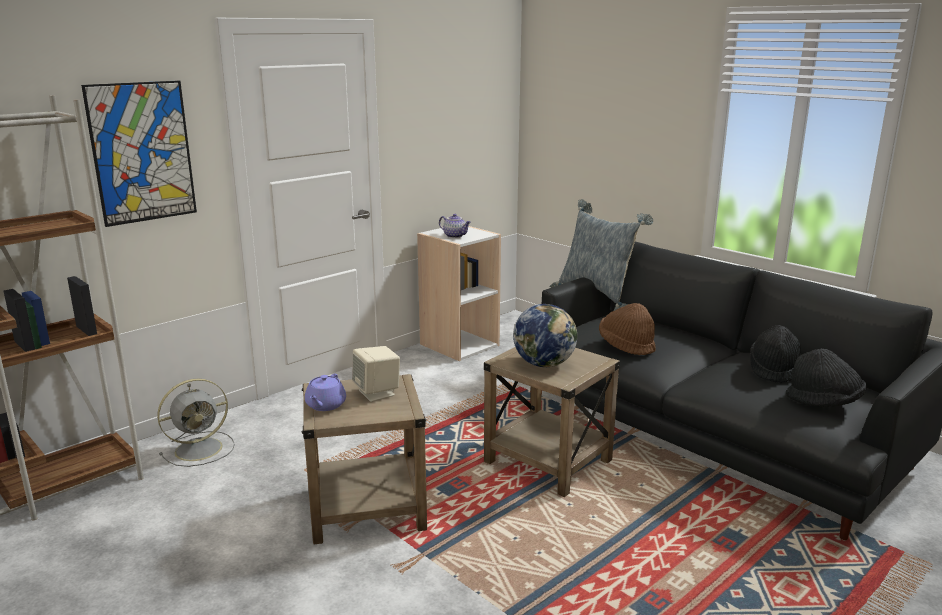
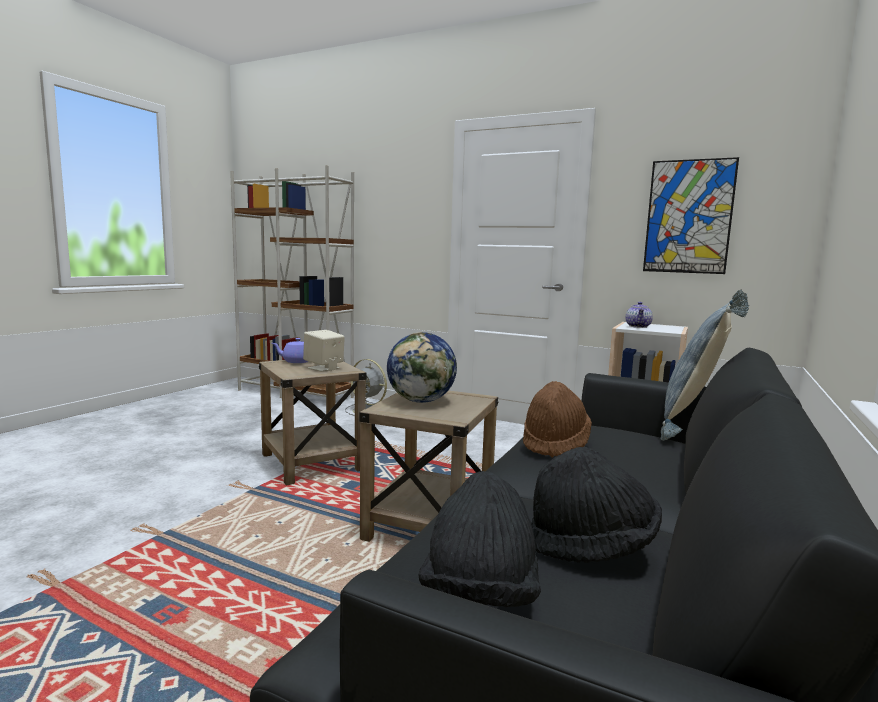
camera: 70 degrees right, 10 degrees down
picture [81,81,197,227] -> picture moved to [643,157,739,274]

